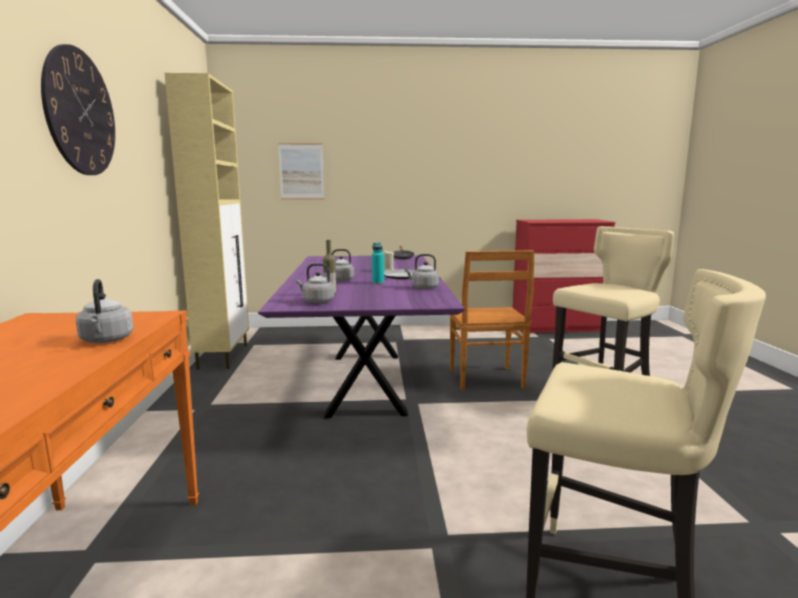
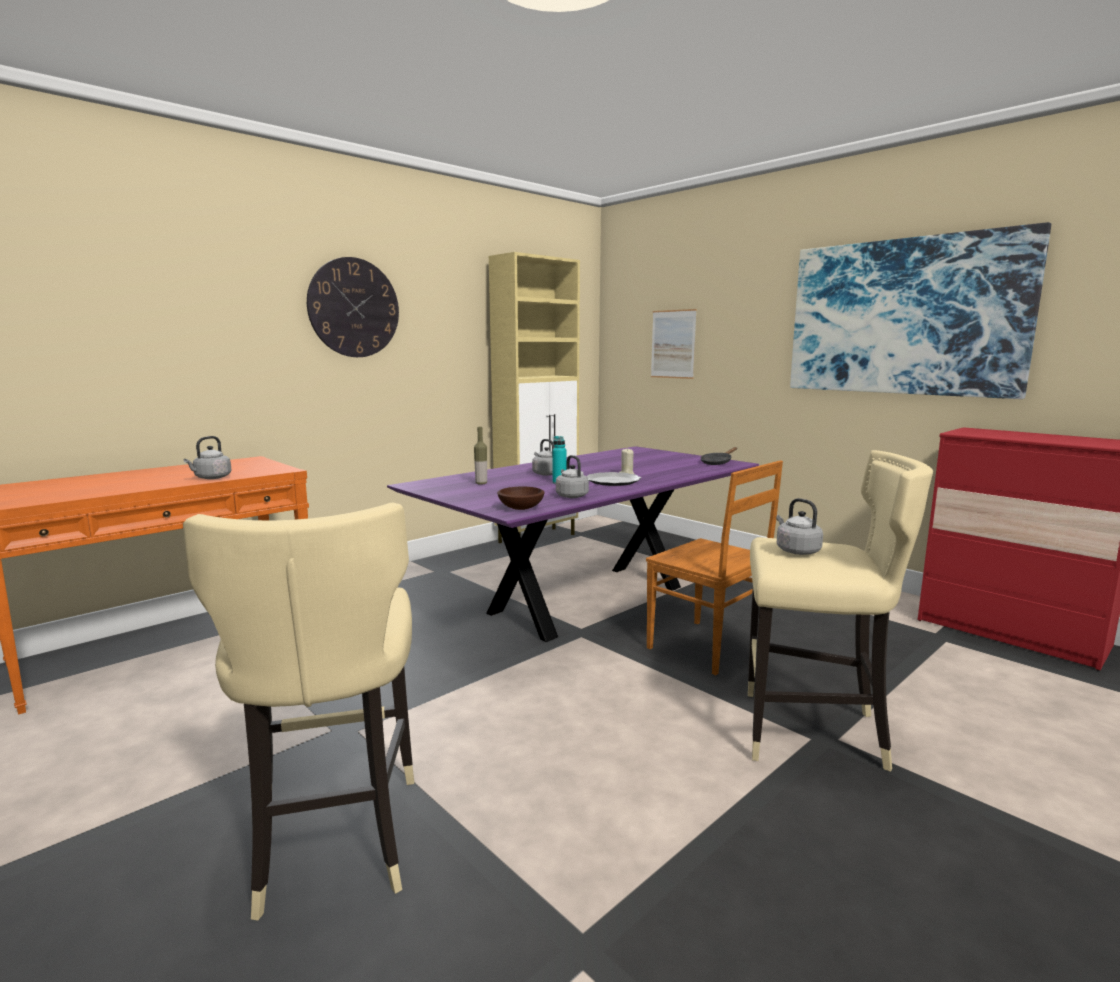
camera: 50 degrees right, 0 degrees up
grey kettle [296,263,334,303] -> grey kettle moved to [776,498,823,555]
brown chair [450,250,535,391] -> brown chair turned 90 degrees counterclockwise [646,460,783,675]
none -> brown bowl [497,487,545,510]
none -> picture [790,222,1051,399]

